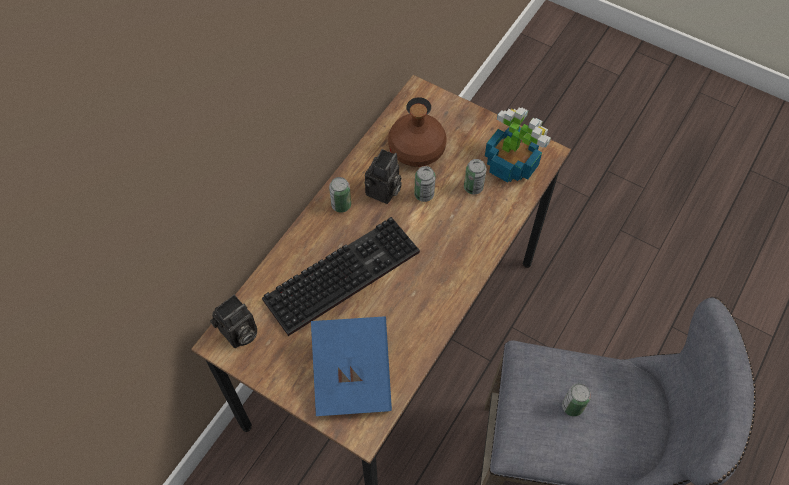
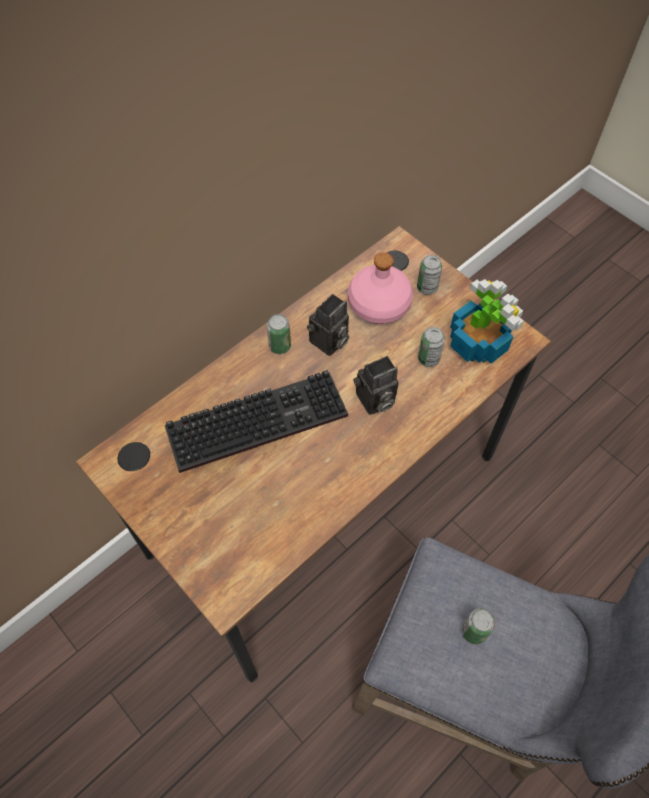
camera: 15 degrees right, 0 degrees up
camera [210,295,257,348] -> camera moved to [353,356,399,415]
blue book [311,316,392,416] -> none
brown bottle [388,103,447,167] -> pink bottle [348,253,413,324]
can [414,166,436,202] -> can moved to [417,255,442,295]

